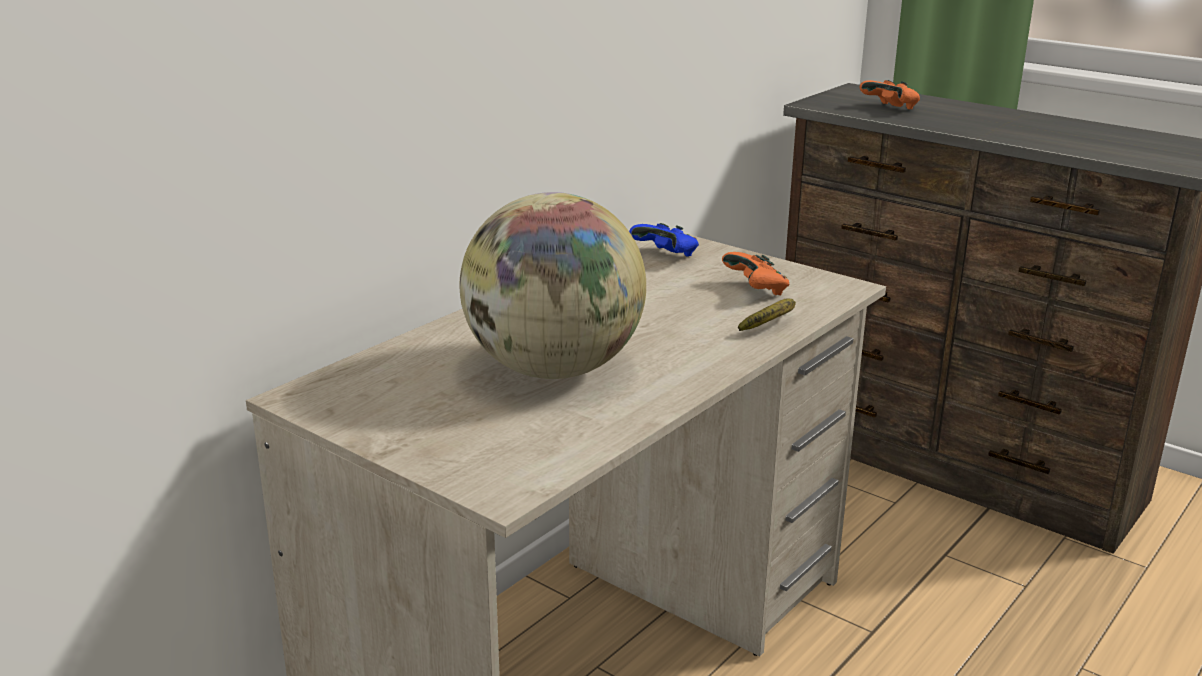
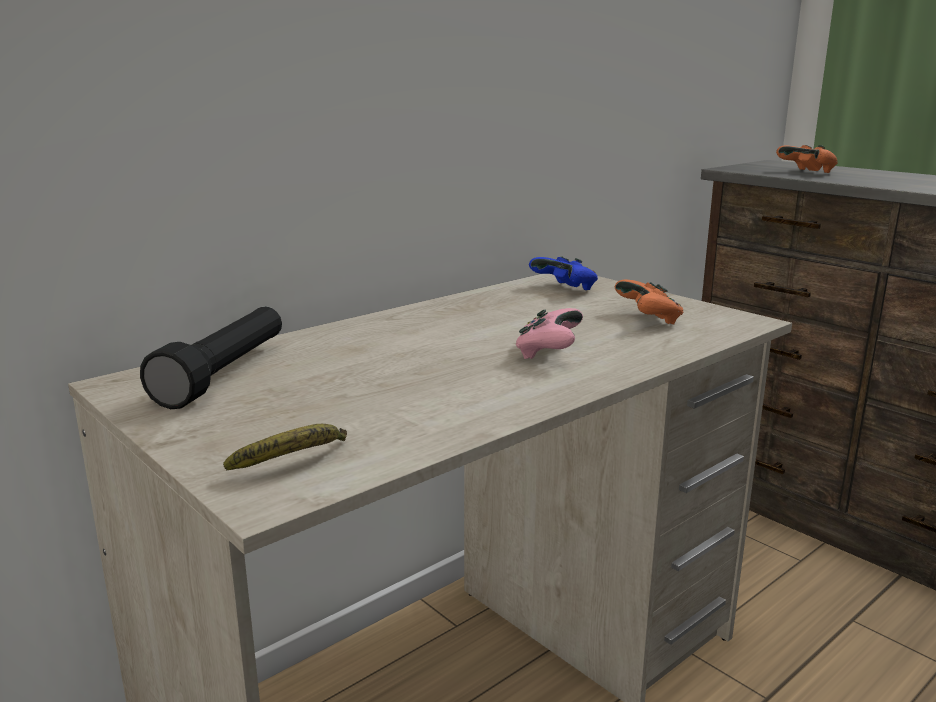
camera: 10 degrees right, 5 degrees down
globe [460,192,646,379] -> none
banana [738,298,796,331] -> banana moved to [223,424,347,470]
none -> black flashlight [140,306,282,409]
none -> pink game controller [516,308,583,359]

